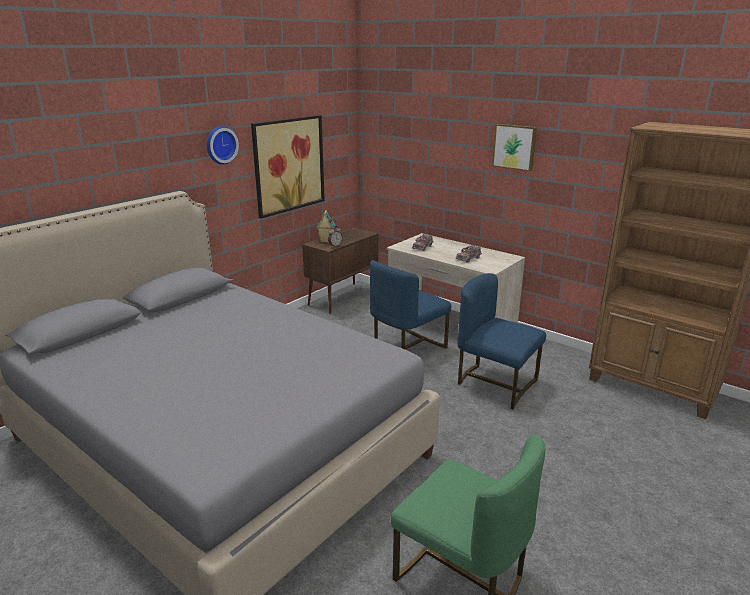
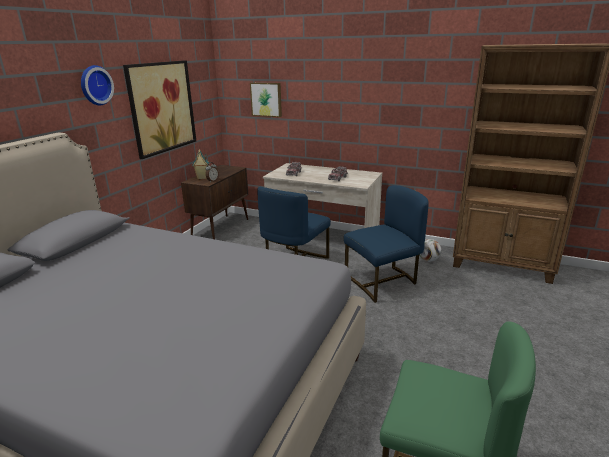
camera: 15 degrees left, 0 degrees up
blue chair [457,273,546,409] -> blue chair turned 135 degrees clockwise [344,185,429,303]
picture [492,124,537,171] -> picture moved to [250,82,282,117]
none -> football [419,239,442,262]

